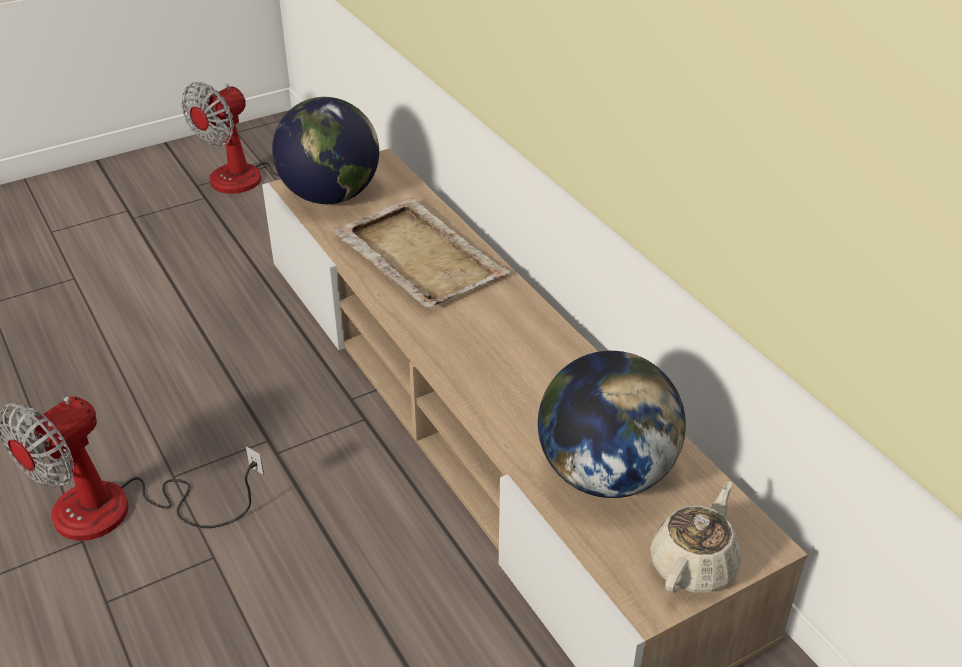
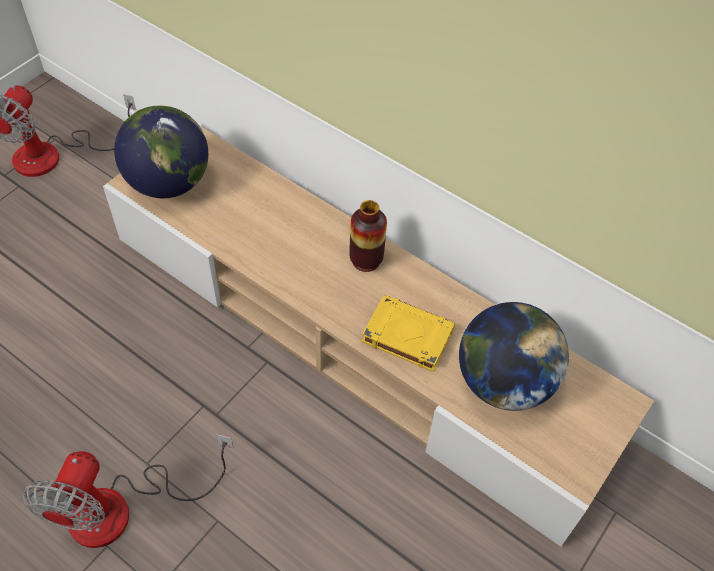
camera: 25 degrees left, 15 degrees up
beige tray [332,198,511,308] -> none
beige teapot [650,481,742,593] -> none
none -> vase [349,200,387,272]
none -> yellow book [361,295,455,372]

